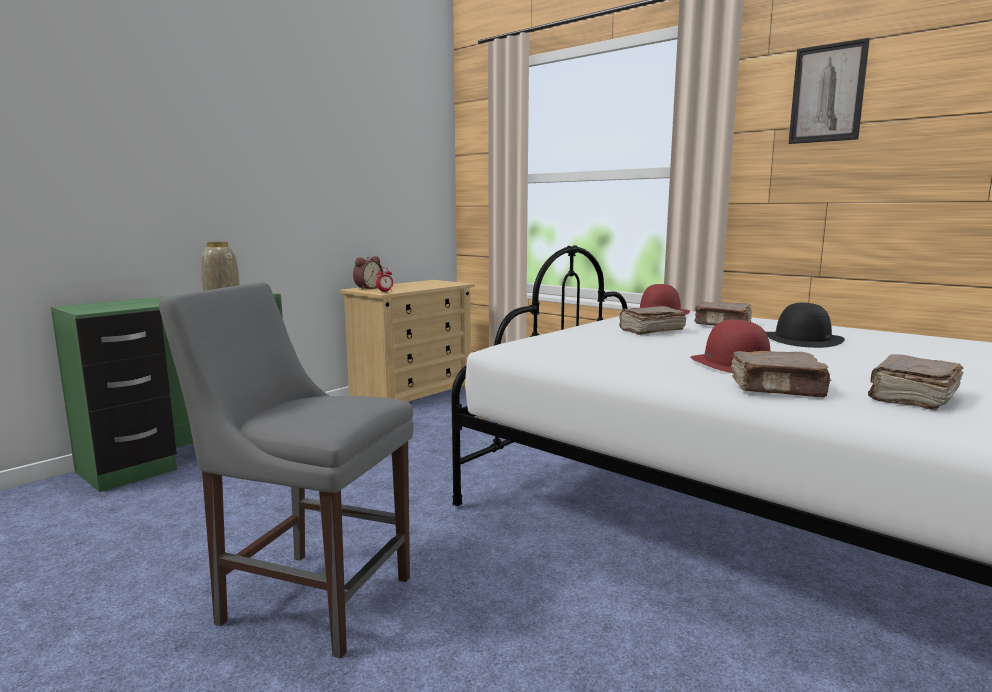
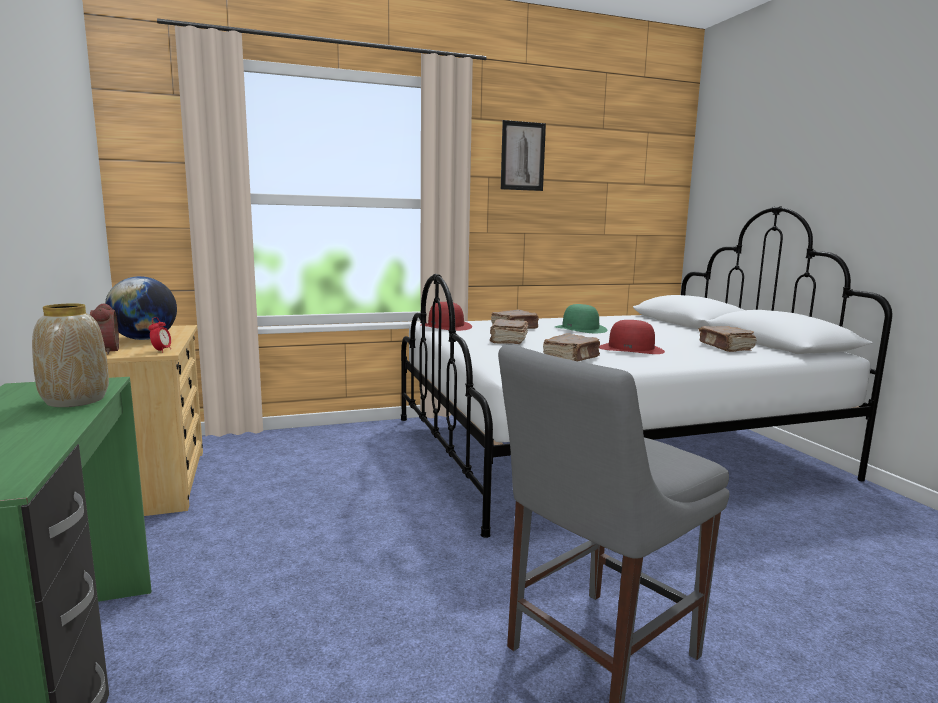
camera: 60 degrees left, 0 degrees up
brown book [731,351,832,397] -> brown book moved to [543,333,600,361]
black hat [766,303,845,348] -> green hat [555,304,608,333]
none -> globe [105,276,177,340]

